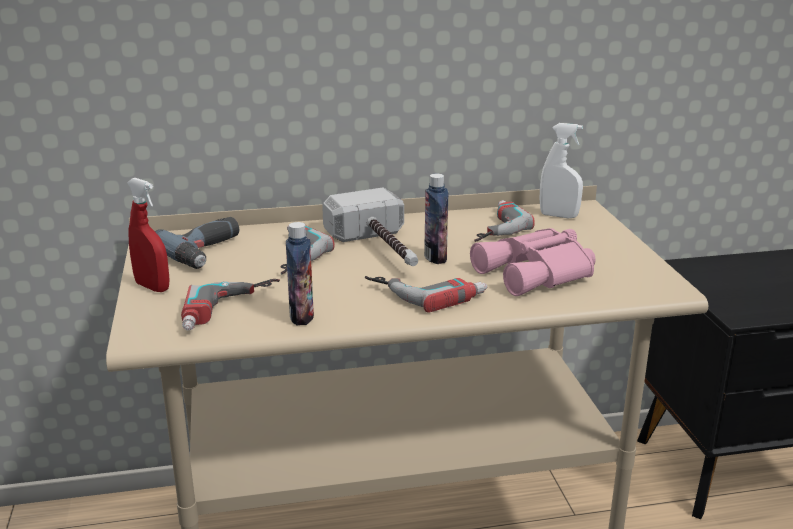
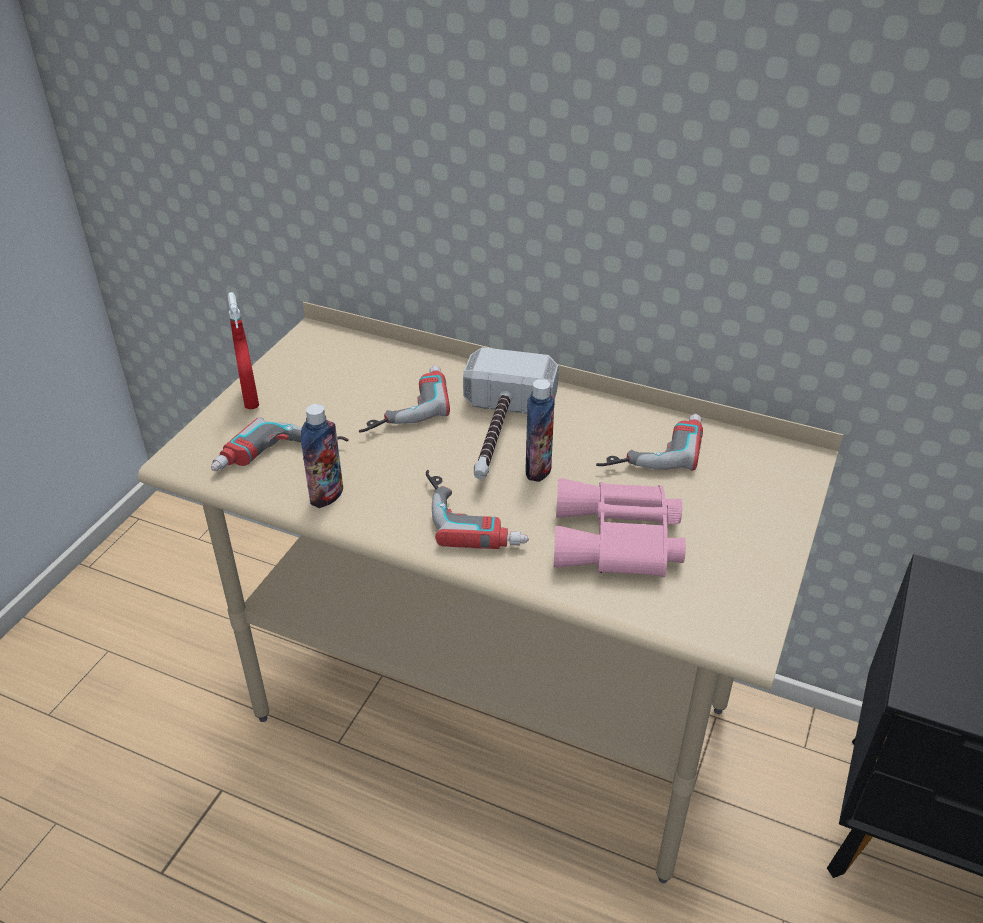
camera: 35 degrees right, 15 degrees up
power drill [155,217,239,269] -> none
white spray bottle [540,123,583,218] -> none

